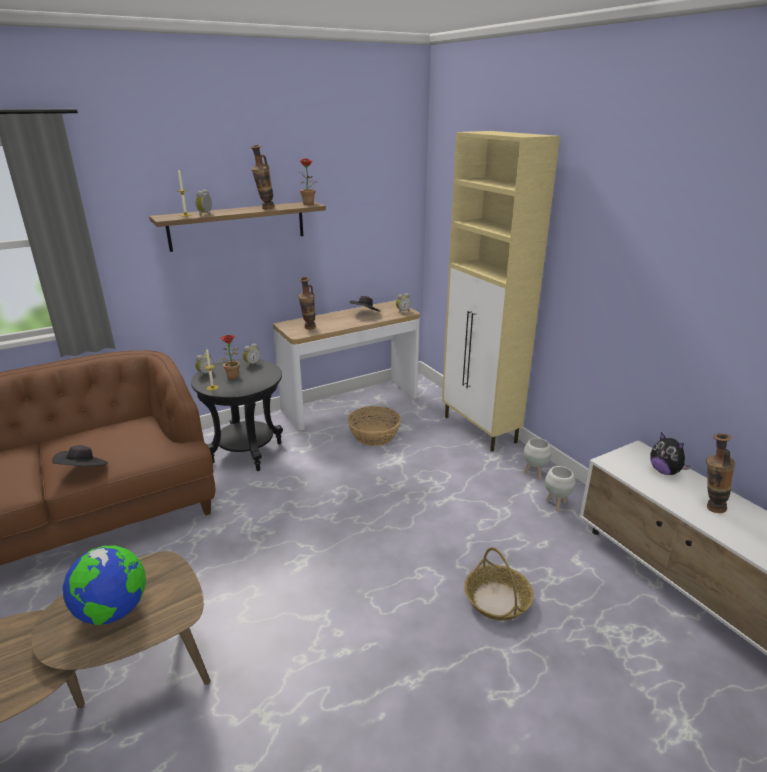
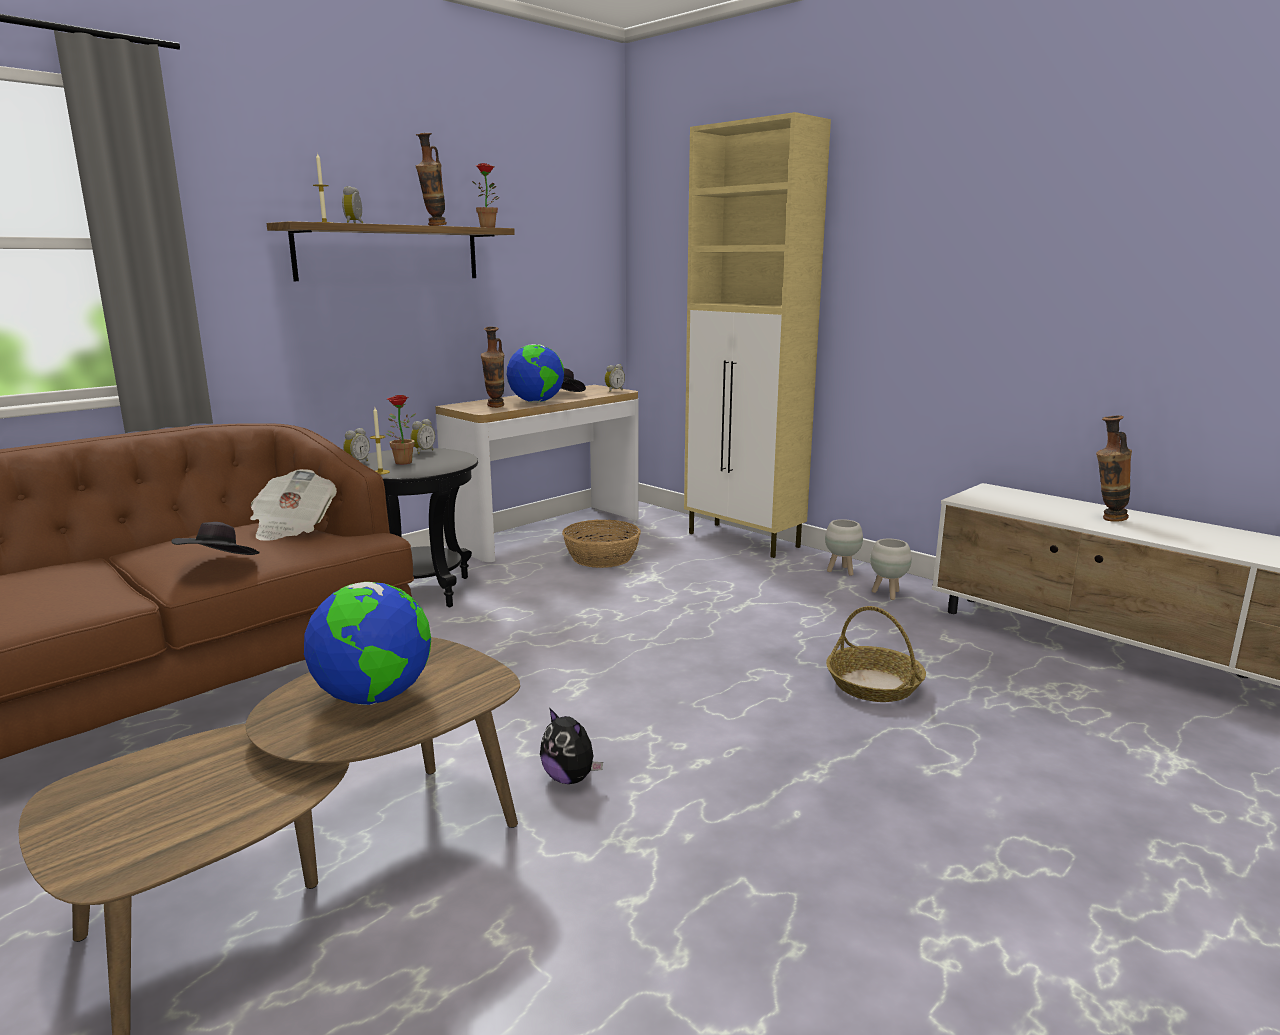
camera: 15 degrees left, 10 degrees down
plush toy [650,432,690,475] -> plush toy moved to [540,707,603,784]
none -> newspaper [250,469,337,541]
none -> globe [507,344,564,403]

